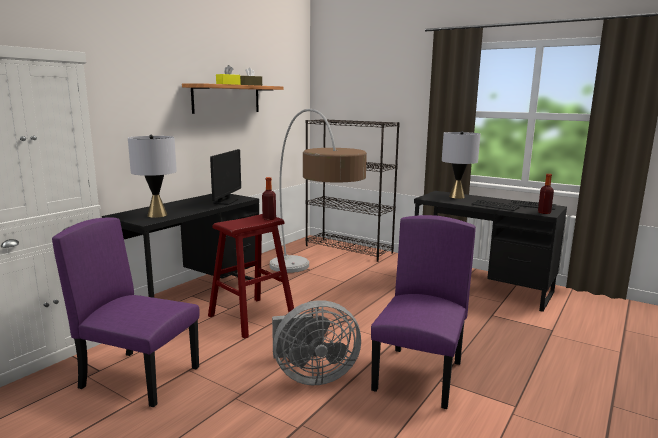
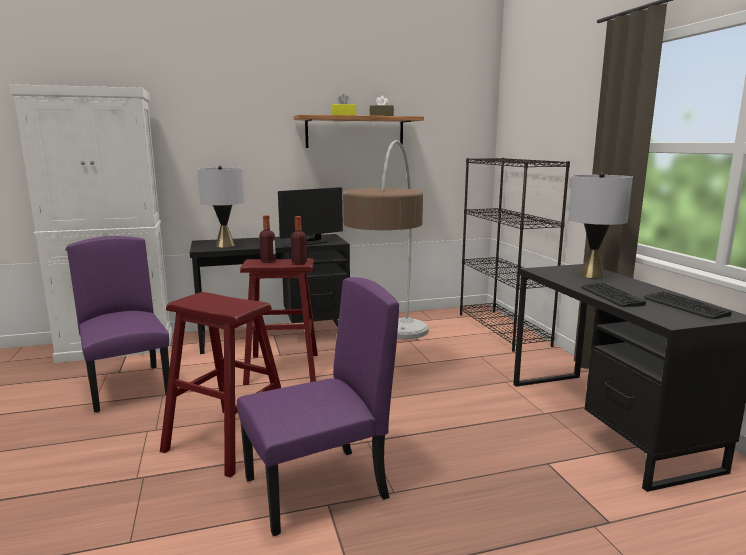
camera: 40 degrees right, 0 degrees up
grey fan [272,300,361,385] -> red stool [160,292,281,478]
bottle [538,174,554,214] -> bottle moved to [259,215,276,263]

